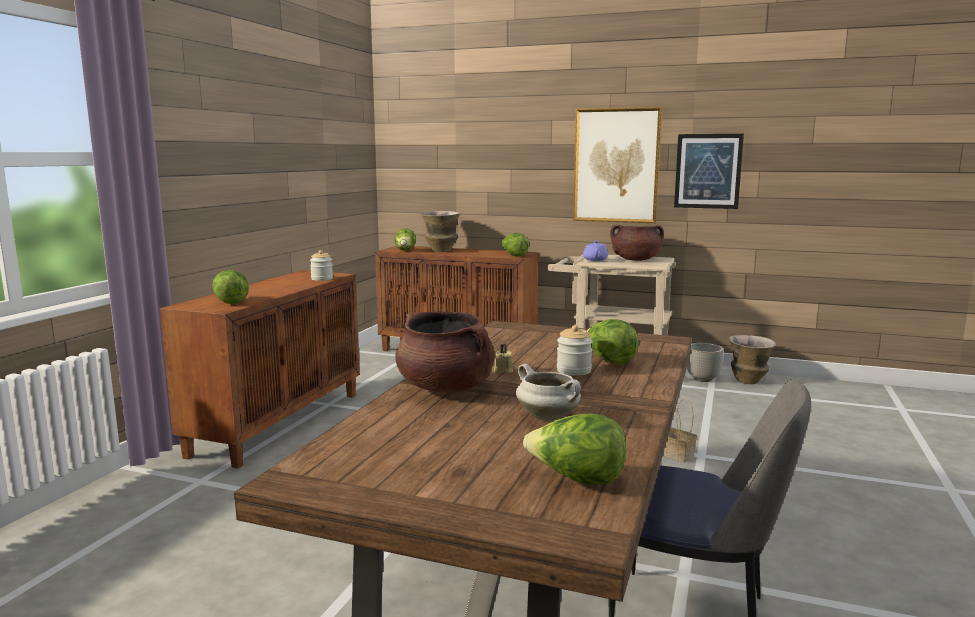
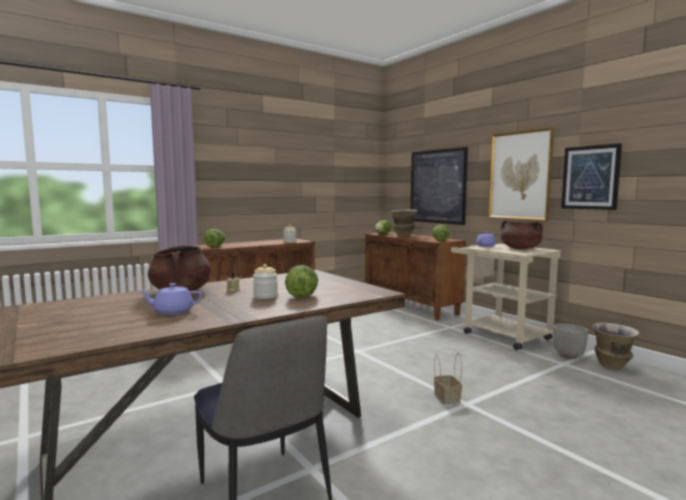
camera: 35 degrees right, 5 degrees down
white cooking pot [516,364,581,421] -> purple teapot [139,283,202,315]
lettuce [523,413,626,484] -> none
none -> picture [411,147,468,225]

